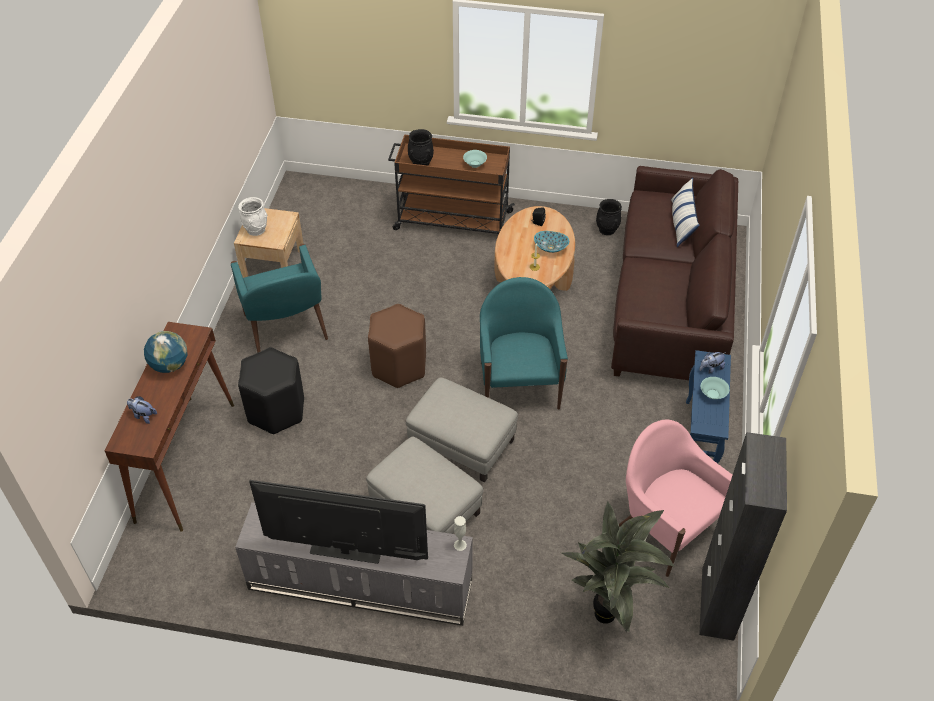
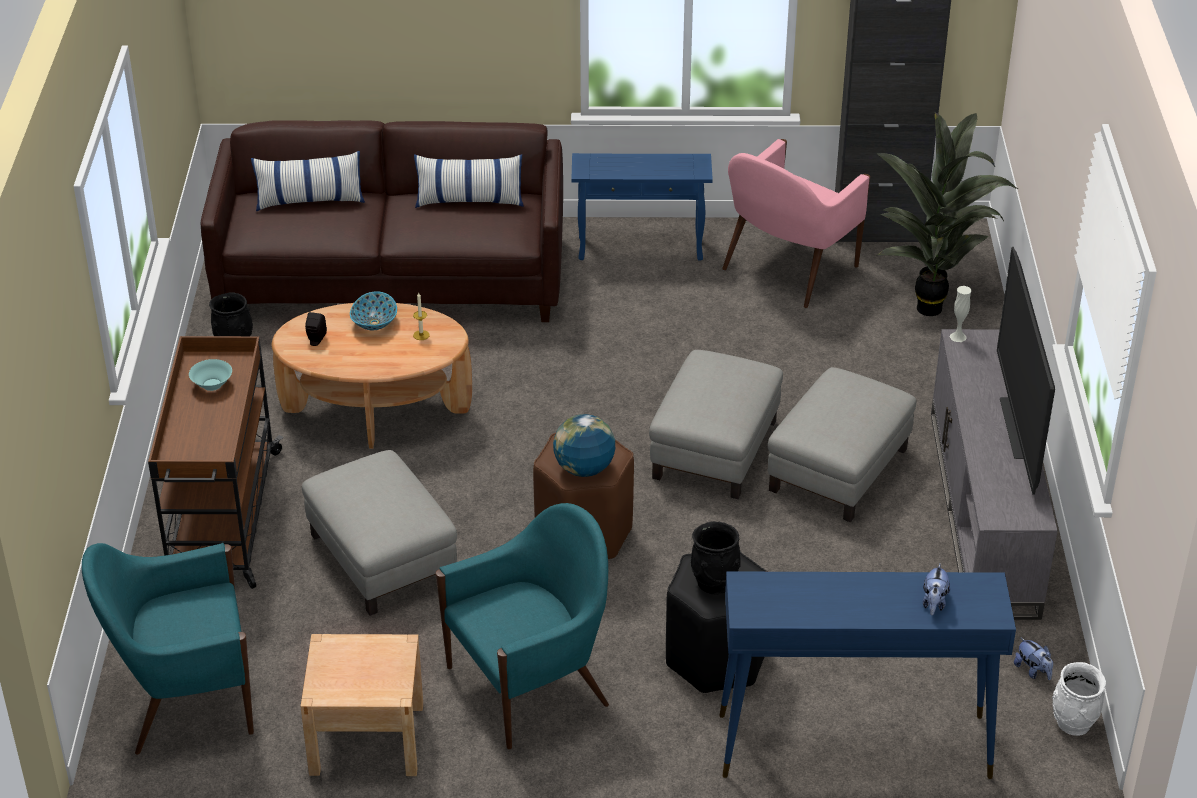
camera: 100 degrees left, 10 degrees down
brown console table [105,322,234,532] -> blue console table [719,571,1016,779]
globe [144,331,187,373] -> globe moved to [553,414,615,477]
white vase [238,197,267,236] -> white vase moved to [1052,662,1106,736]
black vase [408,129,434,166] -> black vase moved to [691,521,741,595]
turquoise armchair [480,277,568,410] -> turquoise armchair moved to [82,543,254,755]
plush toy [699,352,726,373] -> plush toy moved to [1014,637,1053,680]
turquoise bowl [701,377,729,399] -> none
none -> grey ottoman [302,450,457,616]
none -> pillow [414,155,524,208]

